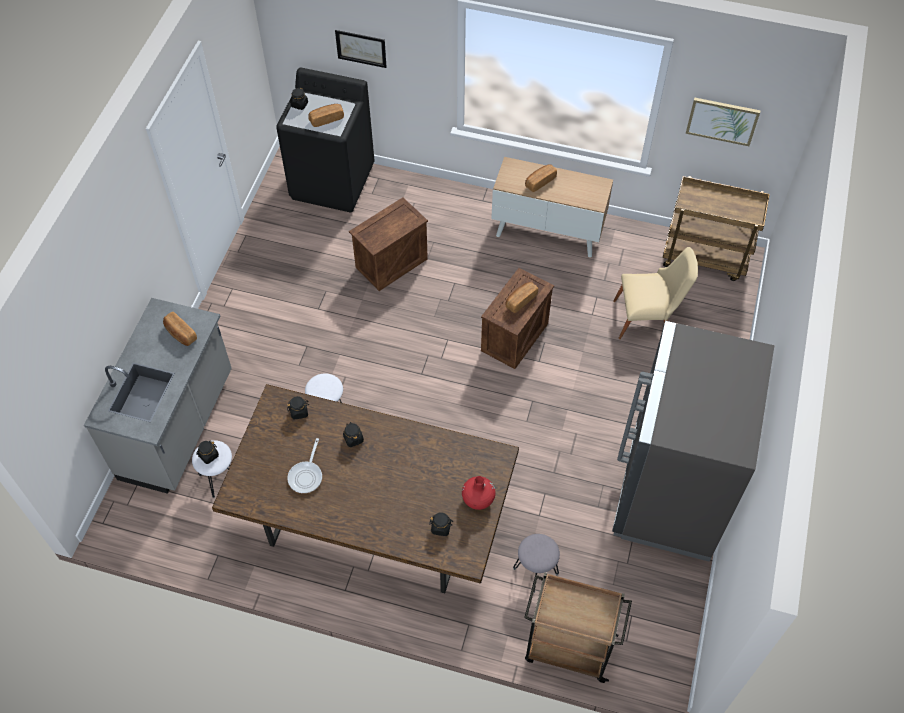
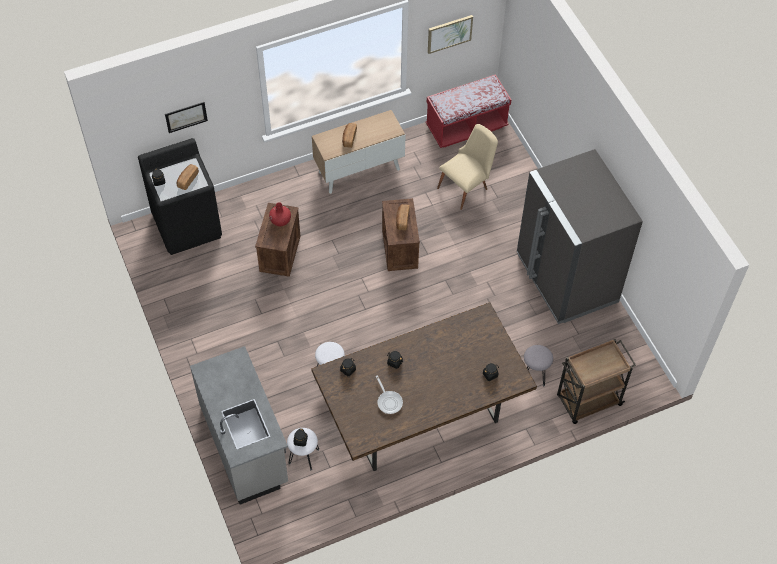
camera: 40 degrees left, 0 degrees up
bread [163,312,197,346] -> none
red vase [462,476,496,510] -> red vase moved to [269,202,291,226]
brown cart [663,176,770,281] -> red bench [426,74,511,148]

